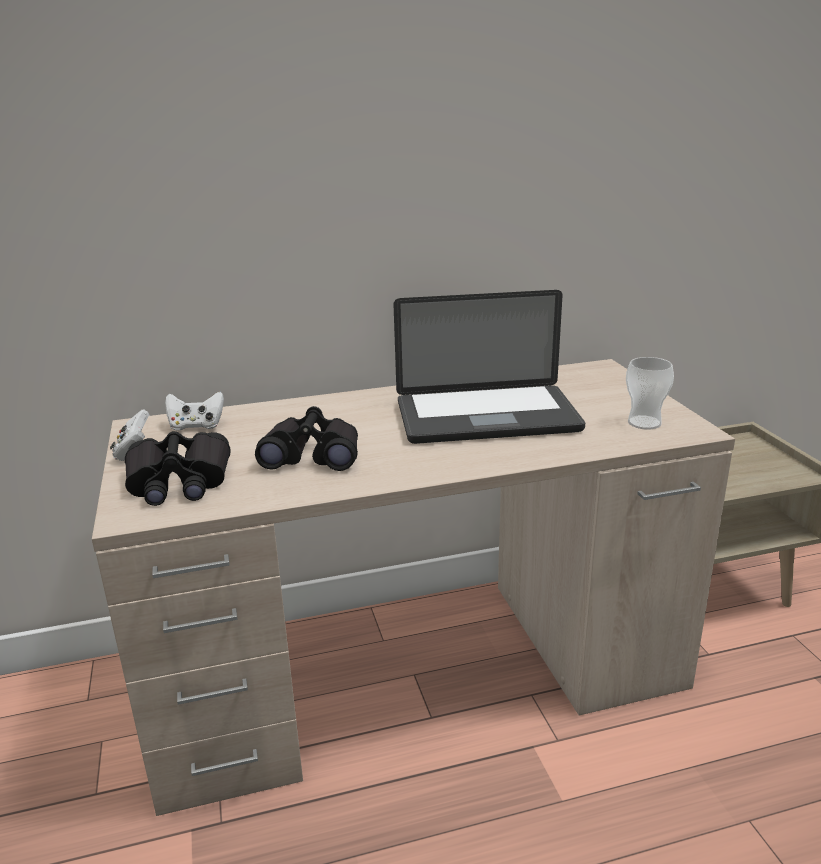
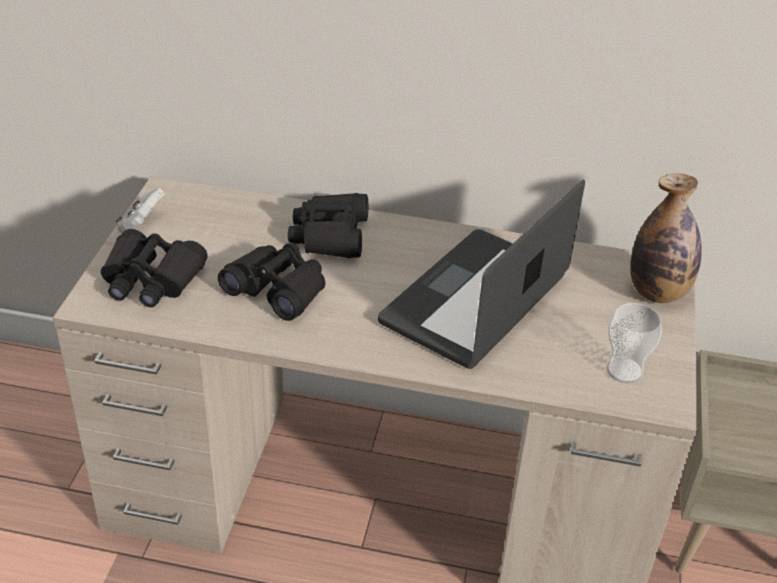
camera: 25 degrees right, 15 degrees up
white game controller [165,392,224,431] -> none
laptop [394,290,585,444] -> laptop turned 105 degrees clockwise [378,180,585,369]
none -> black binoculars [288,193,368,258]
none -> bottle [630,173,702,303]

